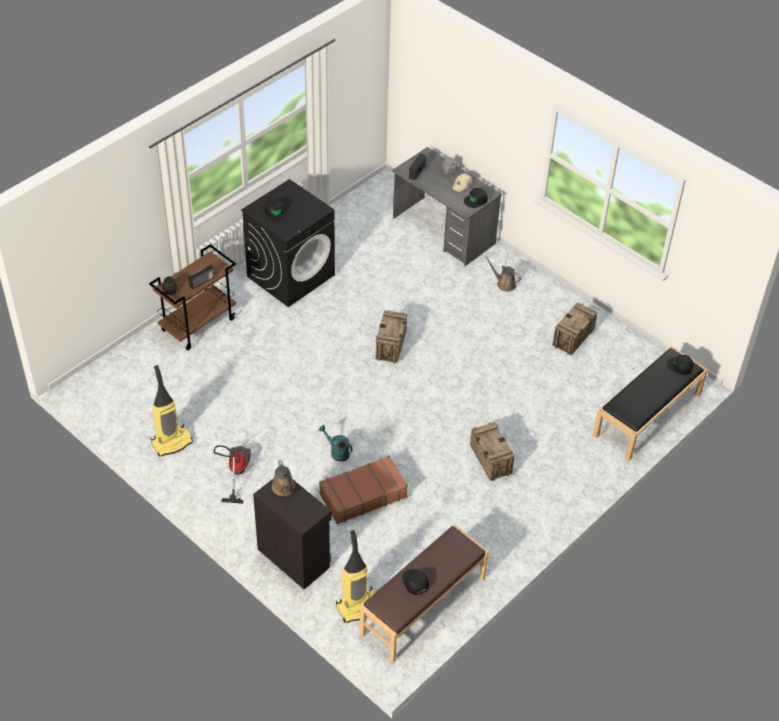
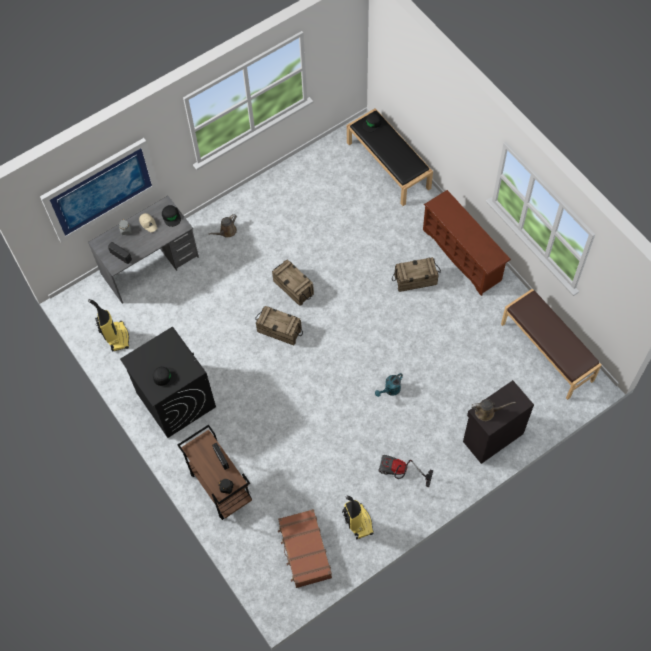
camera: 75 degrees left, 15 degrees up
brown suitcase [319,455,408,524] -> brown suitcase moved to [278,509,332,588]
vacuum cleaner [336,530,375,623] -> vacuum cleaner moved to [88,299,129,352]
black cap [402,569,429,595] -> none
crate [552,303,598,355] -> crate moved to [272,259,314,306]
none -> picture [40,138,159,243]
none -> brown shoe rack [423,190,511,296]

